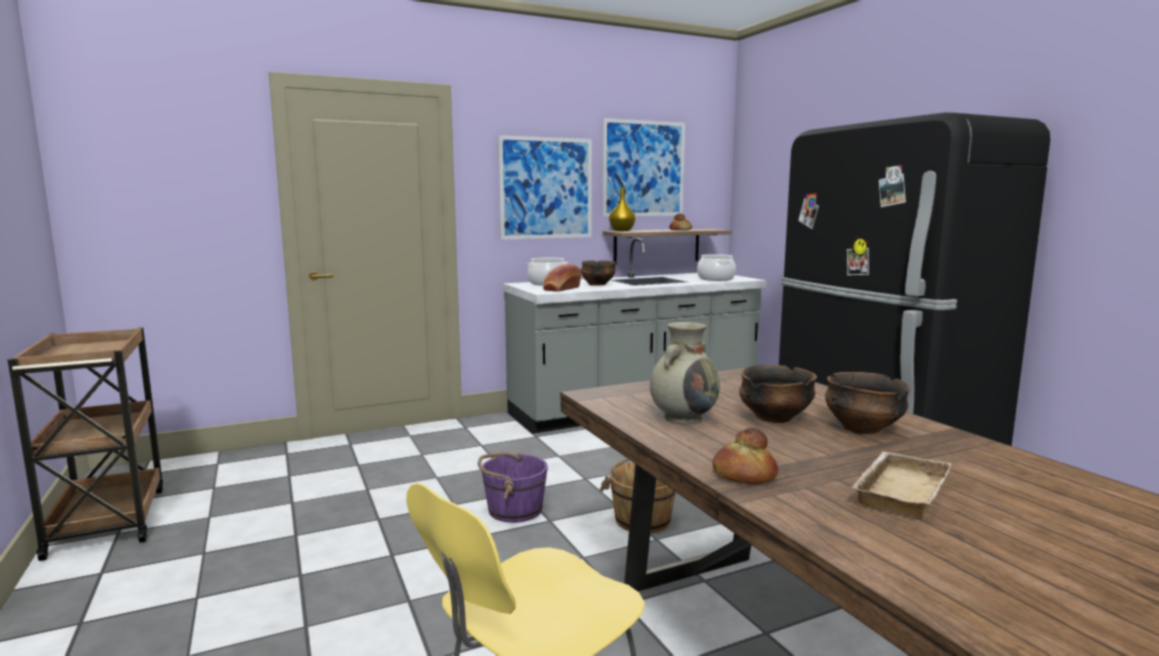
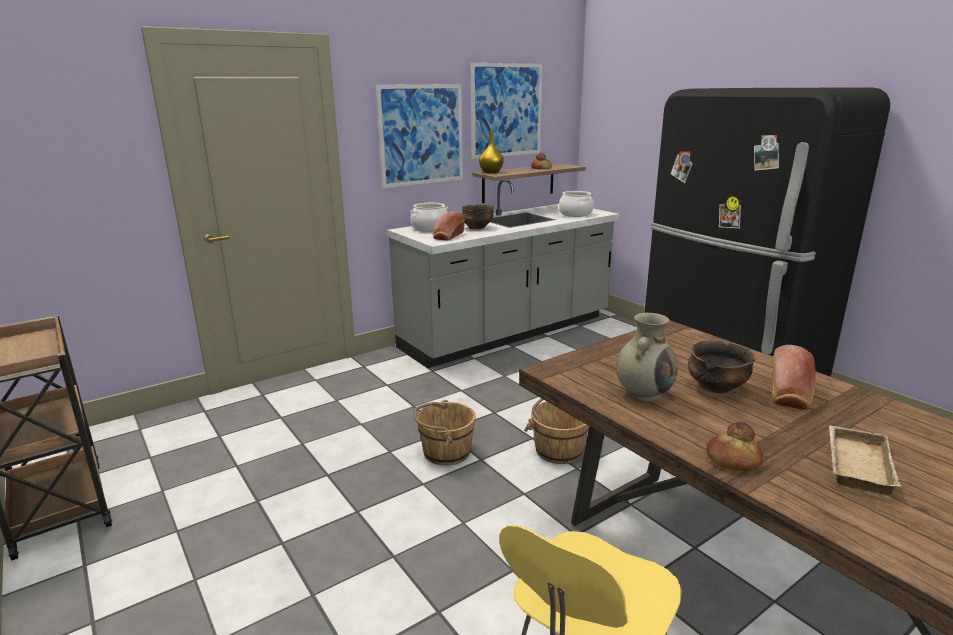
camera: 10 degrees left, 10 degrees up
purple bucket [478,452,548,523] -> brown bucket [413,400,476,465]
bowl [825,372,910,434] -> bread [772,345,816,410]

